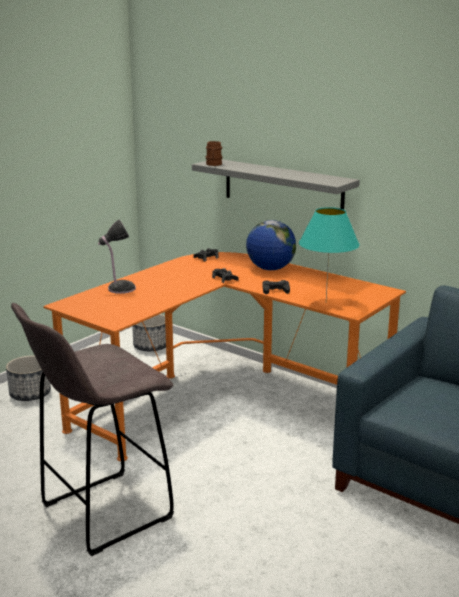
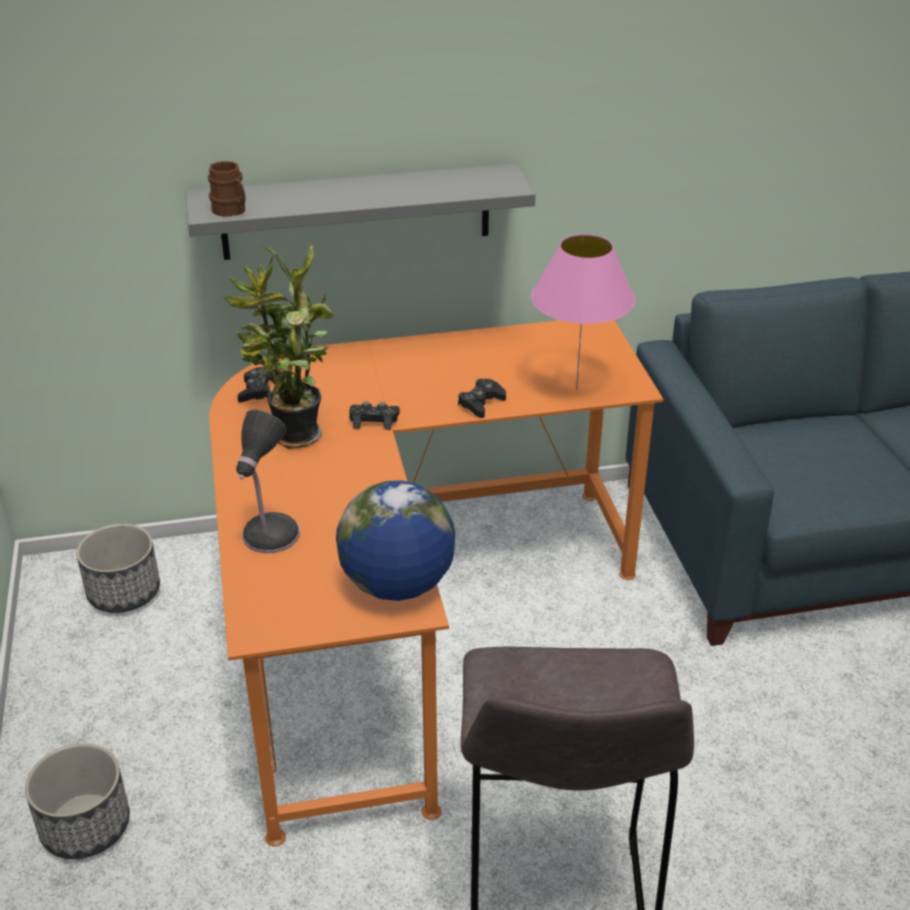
camera: 50 degrees left, 15 degrees up
globe [246,220,296,270] -> globe moved to [336,480,455,601]
turquoise table lamp [299,207,360,302] -> pink table lamp [531,234,635,389]
none -> potted plant [223,243,334,449]

